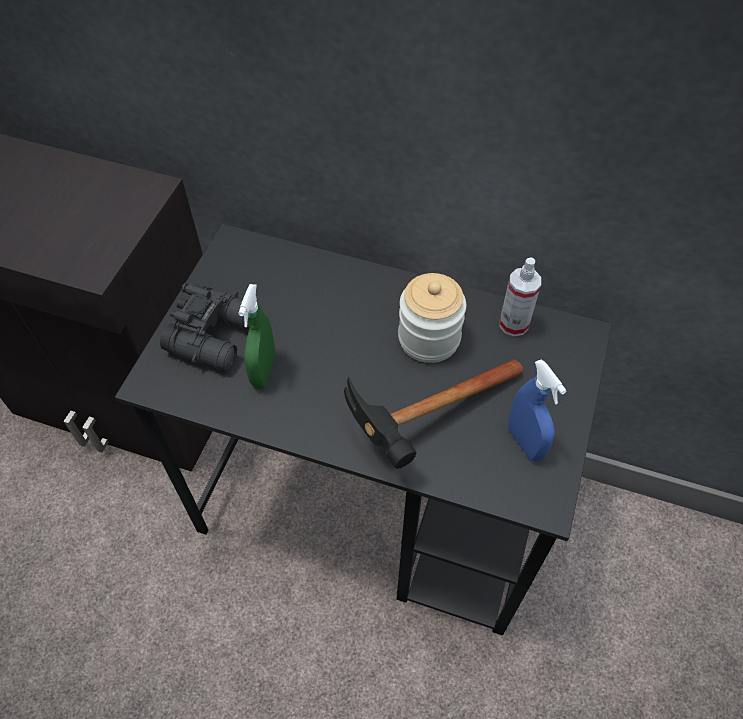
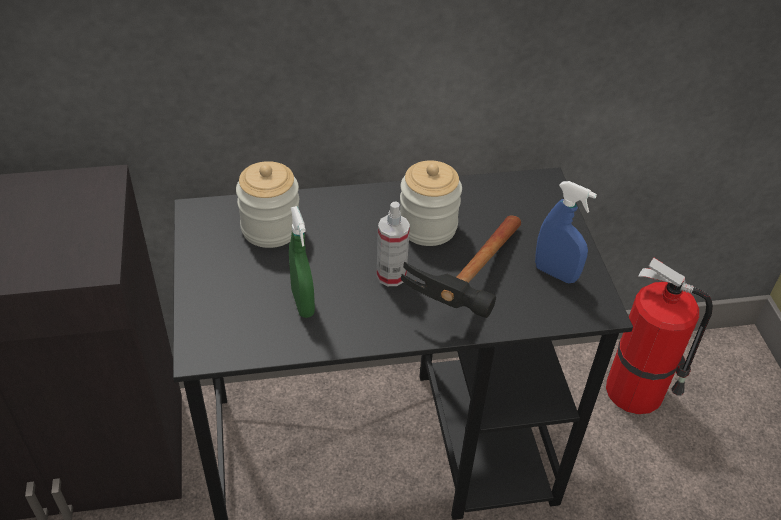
camera: 30 degrees left, 10 degrees down
black binoculars [160,283,249,371] -> none
spray bottle [500,258,541,336] -> spray bottle moved to [376,201,410,286]
none -> jar [236,161,299,248]
none -> fire extinguisher [606,258,713,414]

